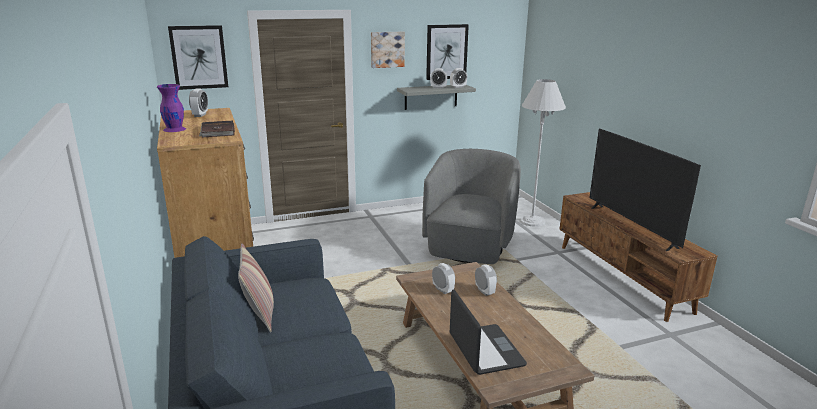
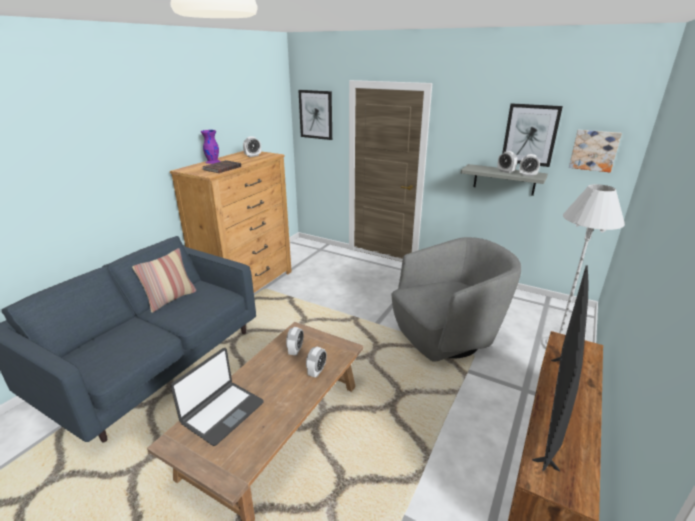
camera: 50 degrees right, 5 degrees up
picture [371,32,405,68] -> picture moved to [569,130,622,172]

